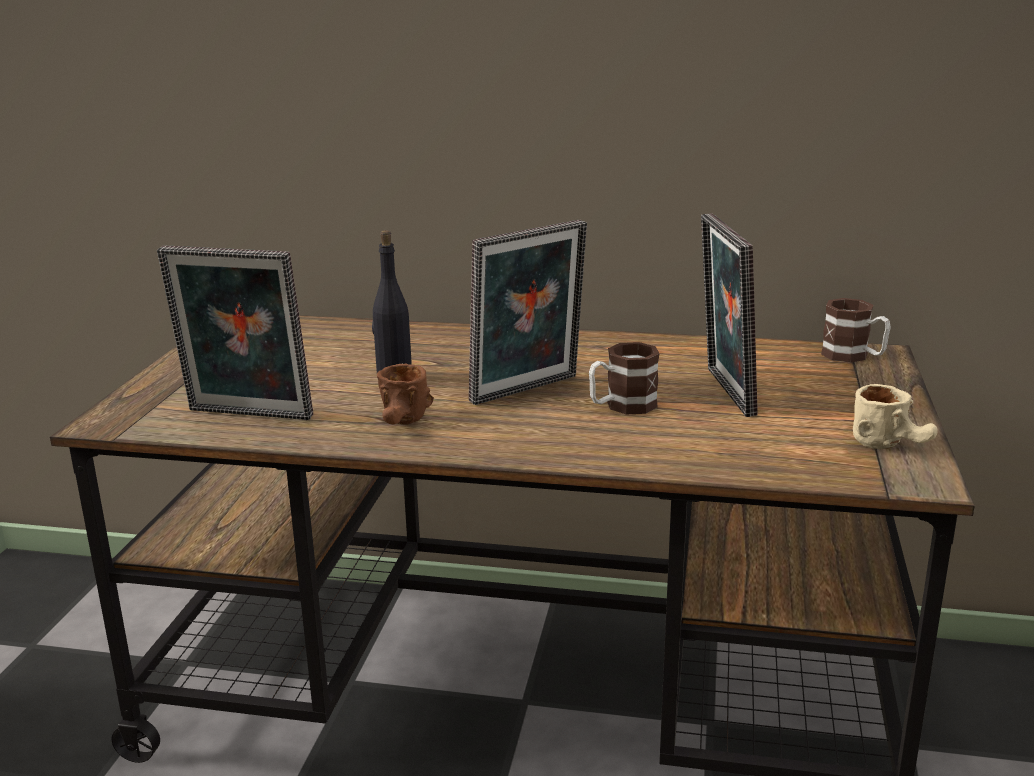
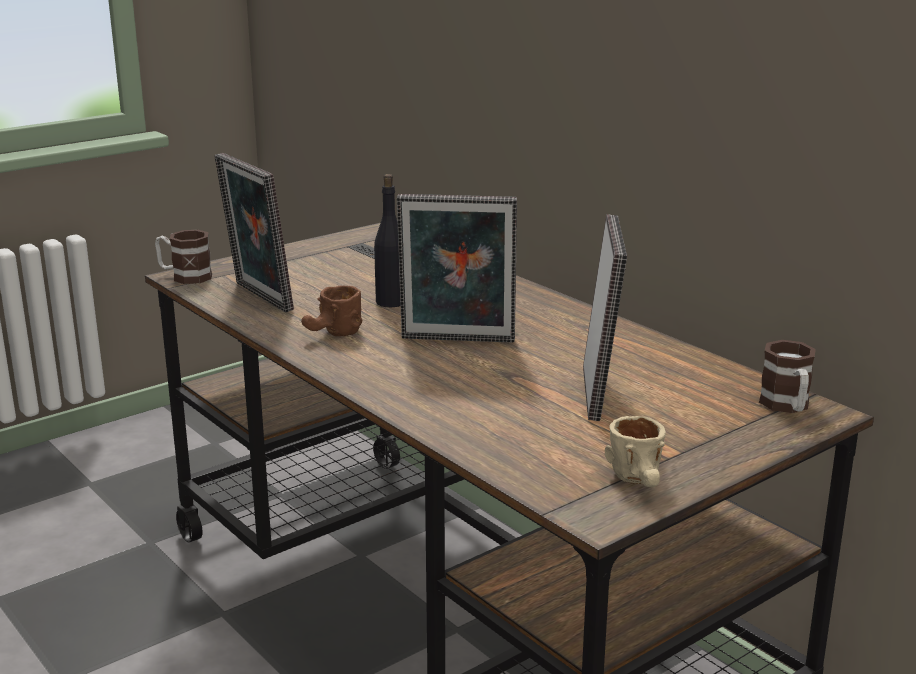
camera: 40 degrees right, 0 degrees up
mug [589,342,660,415] -> mug moved to [155,230,212,284]
picture frame [701,213,758,417] -> picture frame turned 150 degrees clockwise [583,214,627,421]

